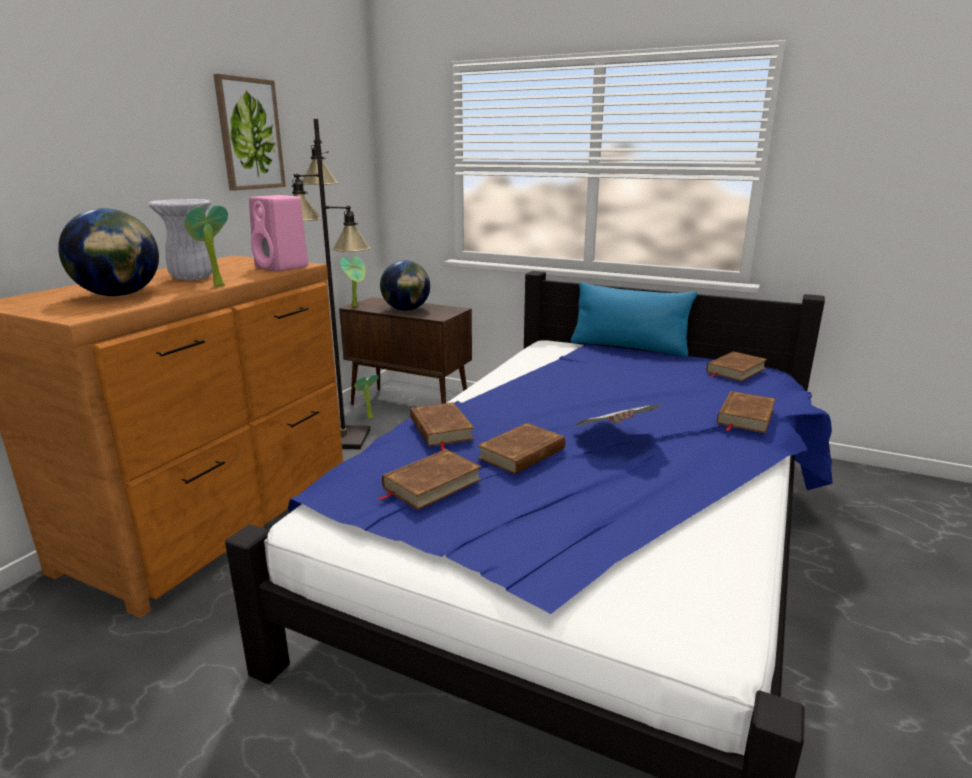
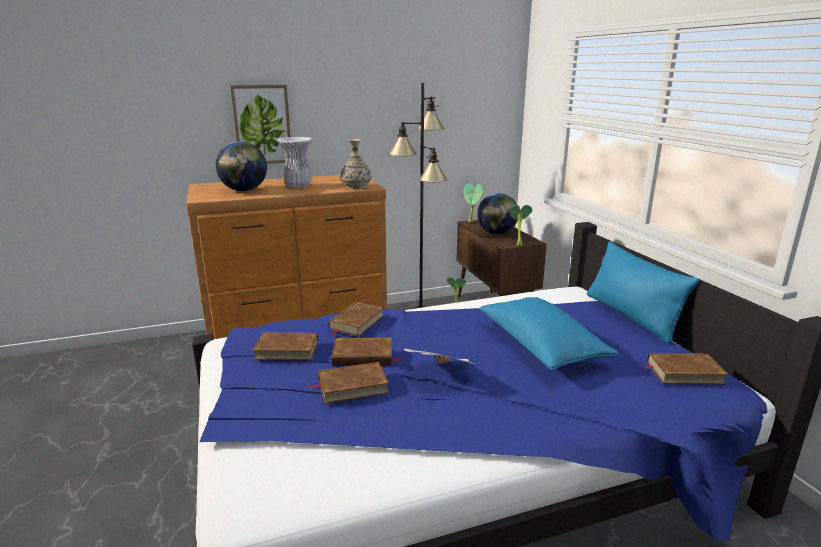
camera: 45 degrees right, 0 degrees up
potted plant [185,205,228,286] -> potted plant moved to [509,205,532,246]
picture [213,74,286,191] -> picture moved to [230,85,291,164]
pink speaker [249,195,308,272] -> vase [341,139,371,189]
brown book [717,391,775,433] -> brown book moved to [308,362,389,404]
none -> blue pillow [480,297,618,370]

